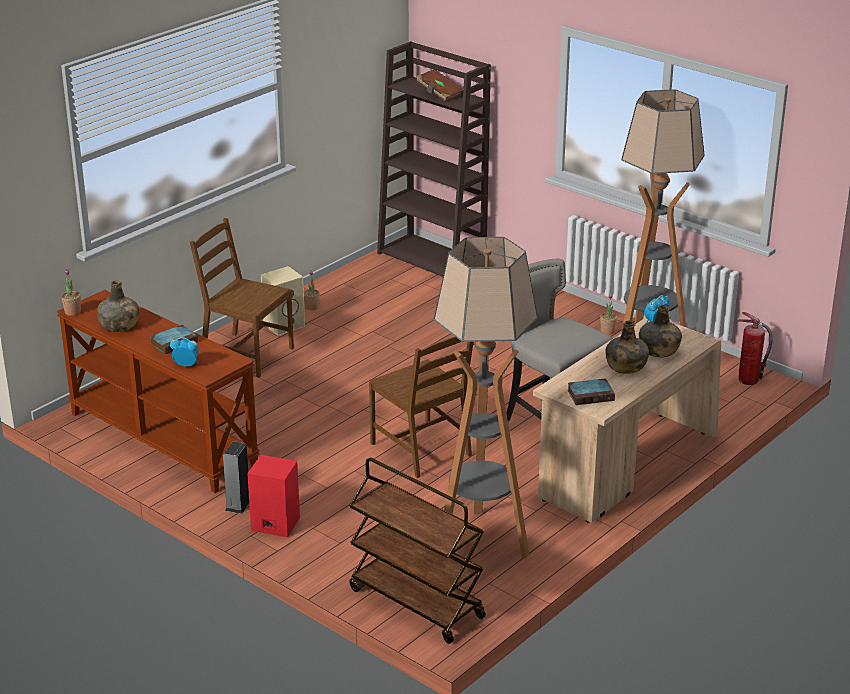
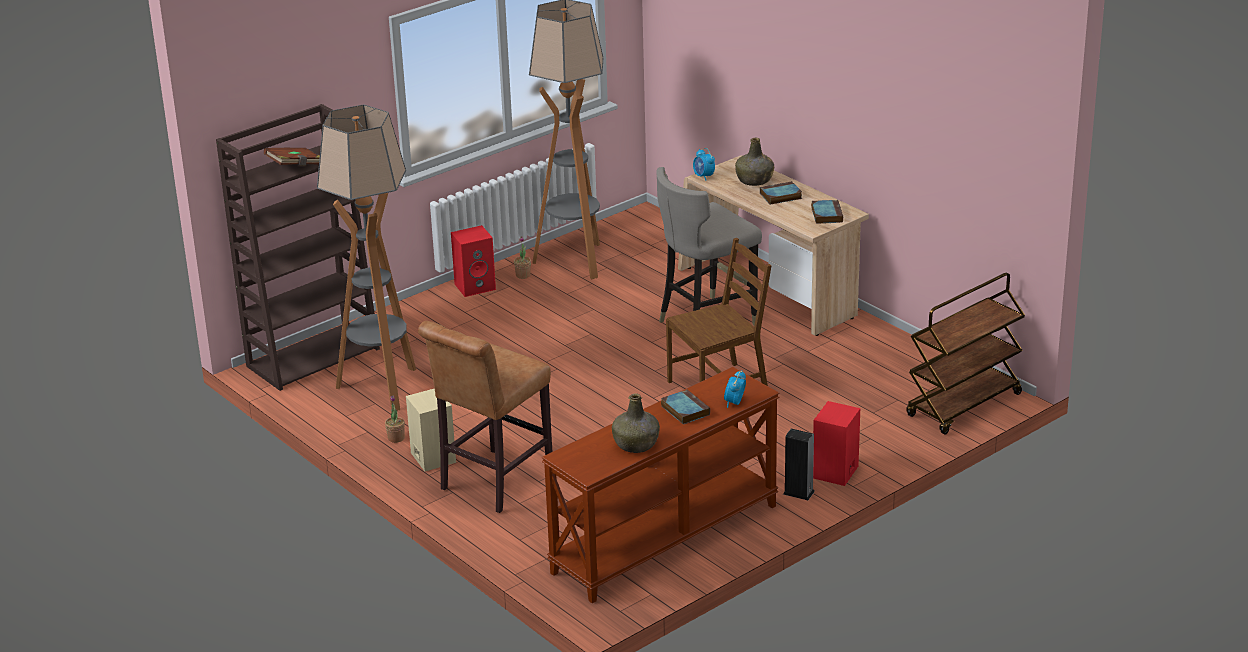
camera: 80 degrees left, 0 degrees up
potted plant [61,269,81,316] -> none
brown chair [190,218,294,378] -> brown stool [418,321,553,513]
floor lamp [434,237,538,559] -> floor lamp moved to [317,105,416,411]
green bottle [605,321,649,374] -> book [760,181,802,205]
fire extinguisher [737,312,773,385] -> none
none -> red speaker [451,225,496,297]

